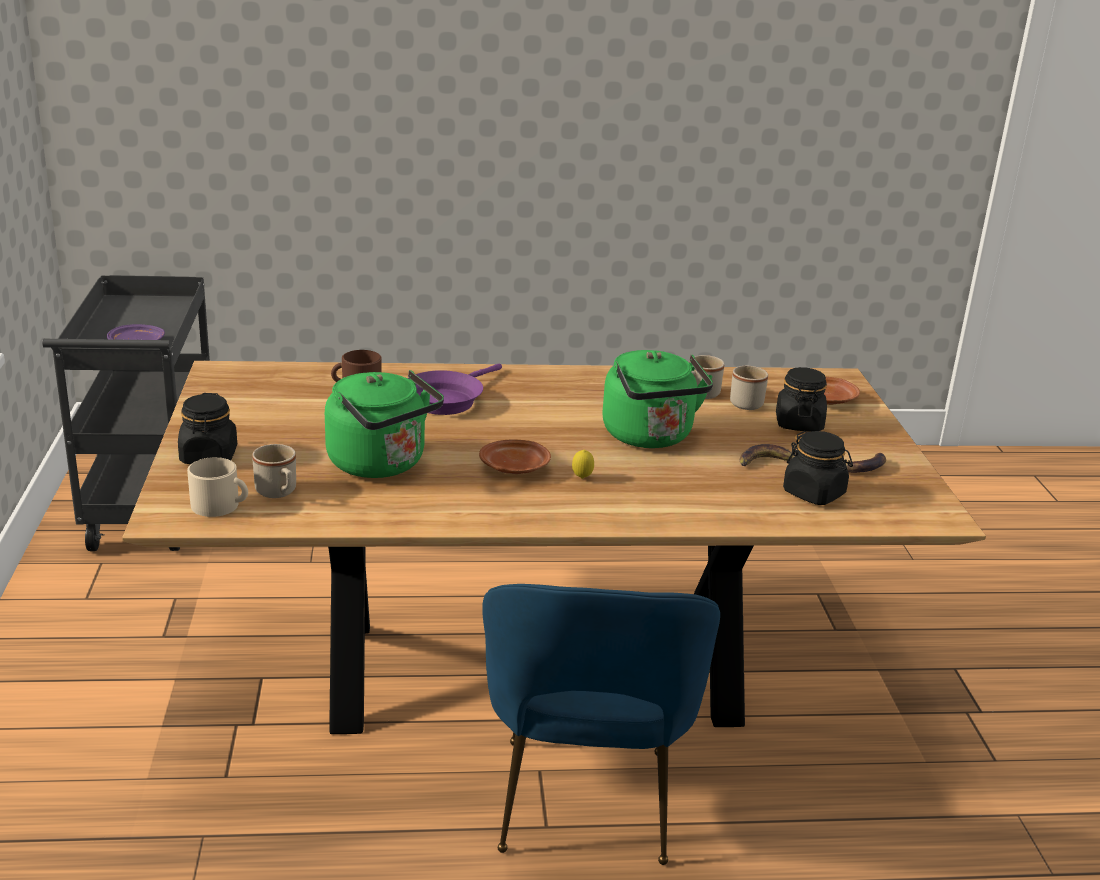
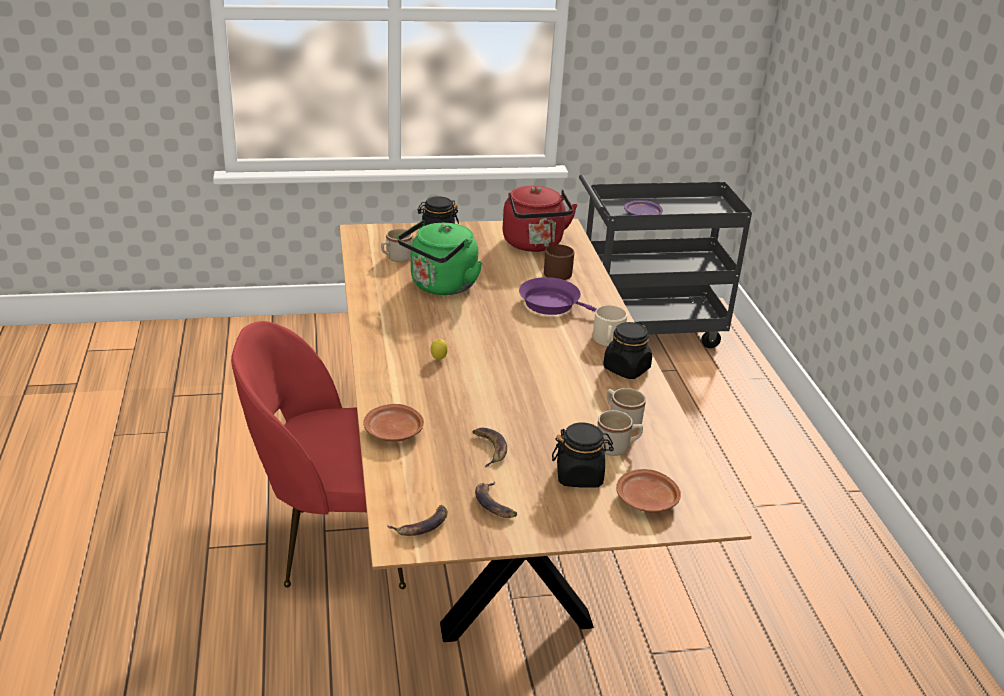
camera: 85 degrees right, 5 degrees up
beige mug [187,457,248,517] -> beige mug moved to [593,305,627,346]
brown plate [479,440,551,474] -> brown plate moved to [363,404,424,442]
blue chair [482,584,720,865] -> red chair [231,321,406,589]
green kettle [602,350,713,448] -> none
black jar [783,431,853,505] -> black jar moved to [603,322,652,379]
none -> banana [388,505,448,536]
none -> red kettle [503,186,577,252]

